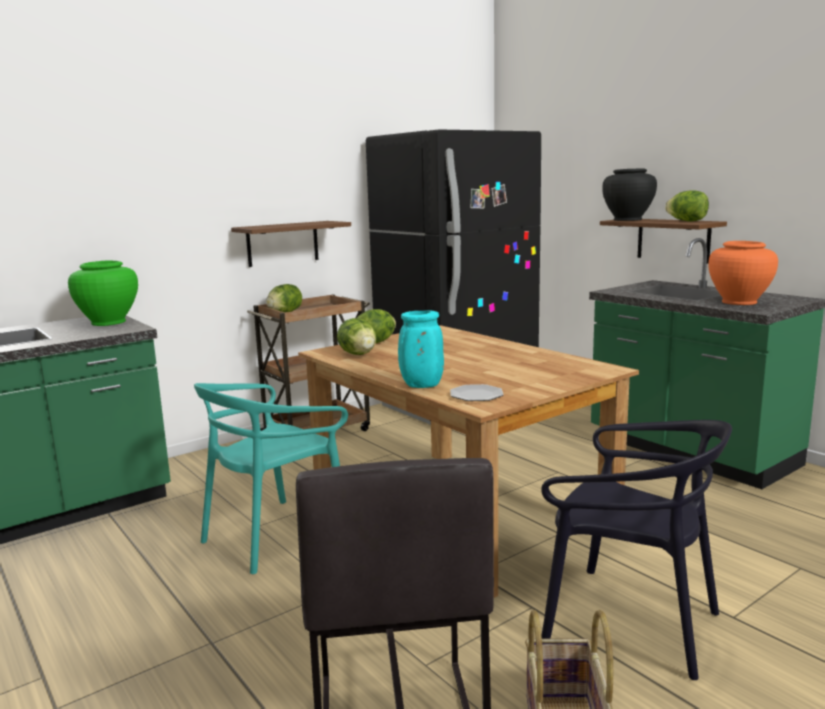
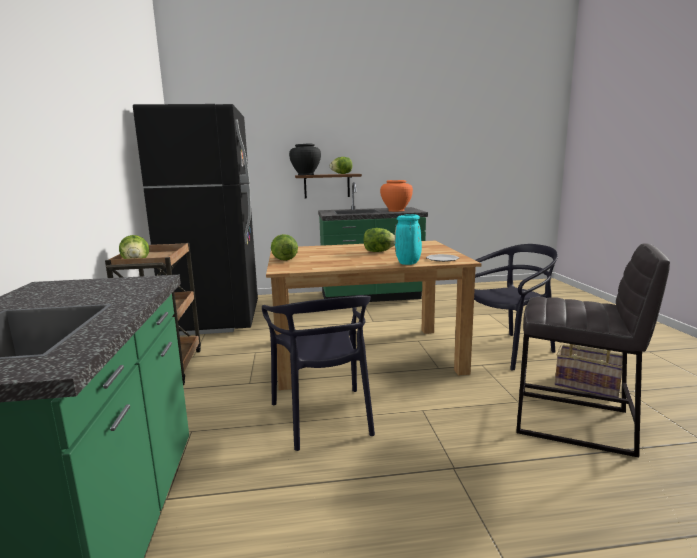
camera: 60 degrees left, 0 degrees up
green vase [68,261,138,326] -> none
turquoise chair [194,383,348,574] -> black chair [262,295,375,451]
brown shelf [231,221,351,267] -> none
lettuce [337,318,376,355] -> lettuce moved to [363,228,395,252]

